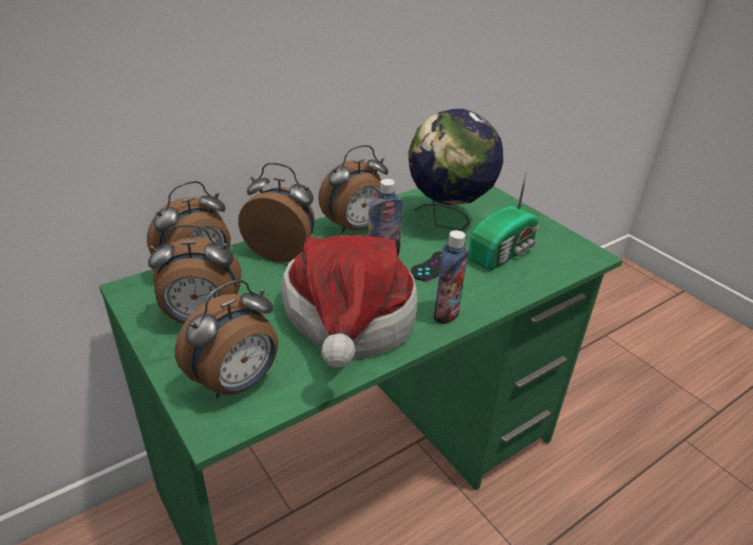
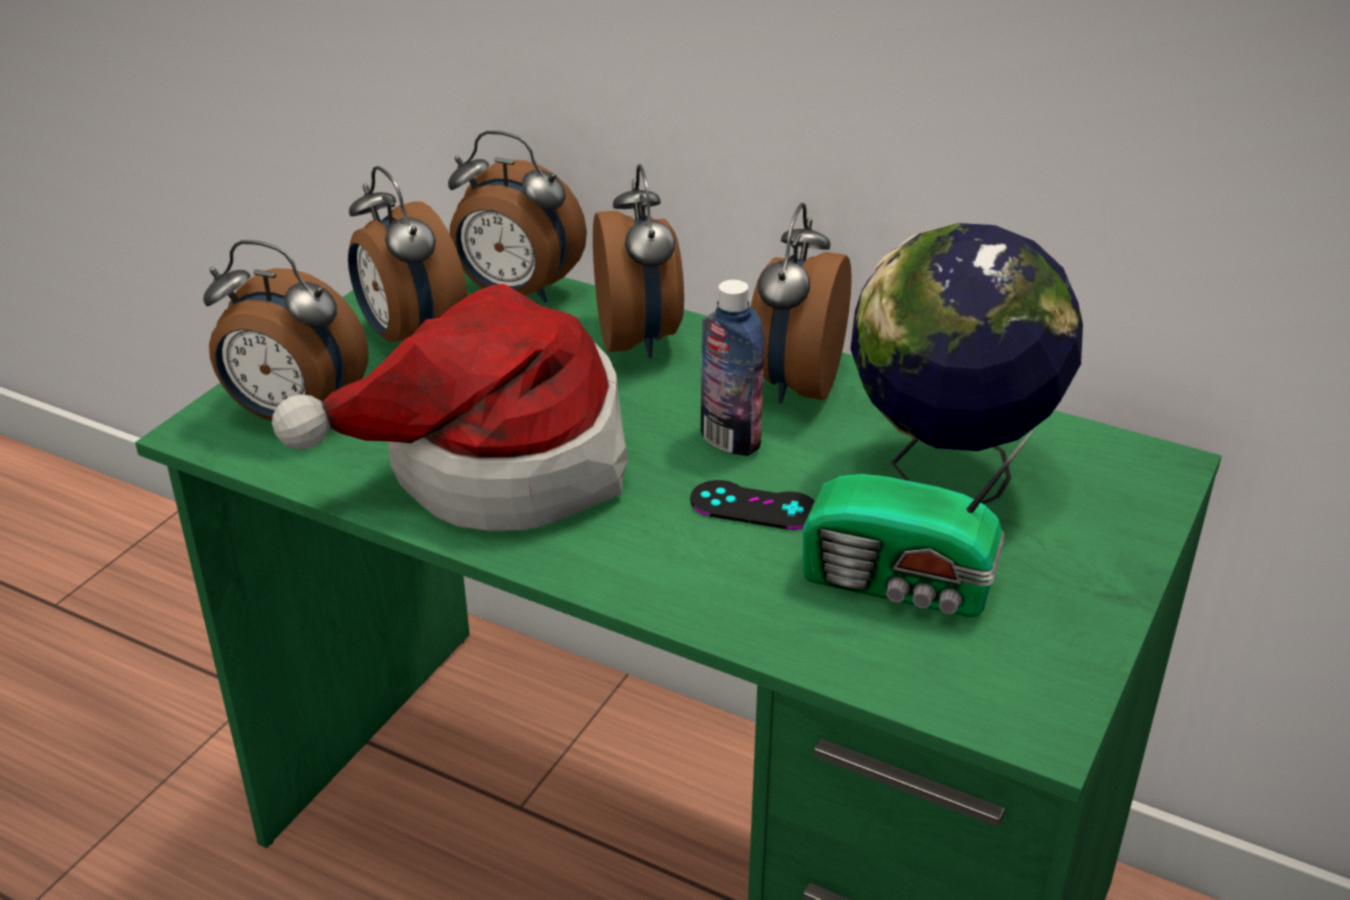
camera: 65 degrees right, 0 degrees up
alarm clock [318,145,388,234] -> alarm clock turned 75 degrees clockwise [751,203,852,404]
bottle [434,230,469,324] -> none

